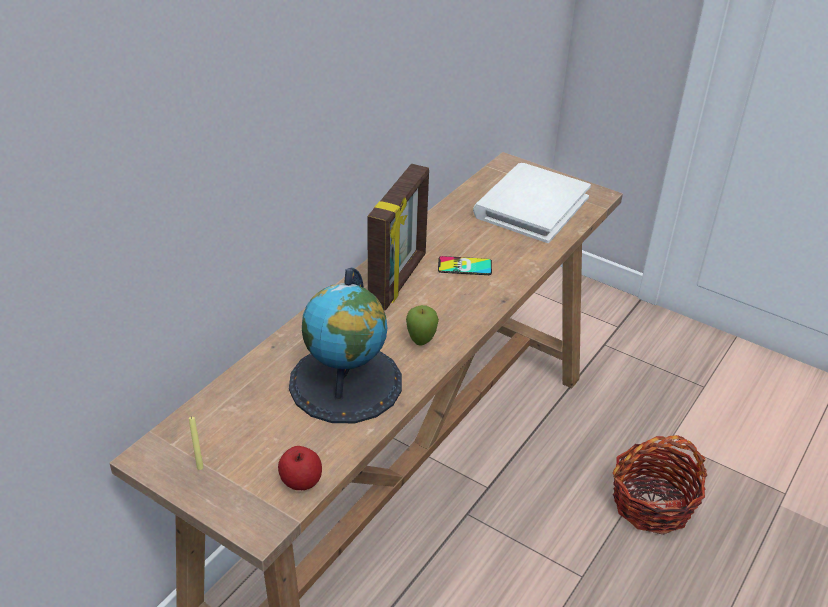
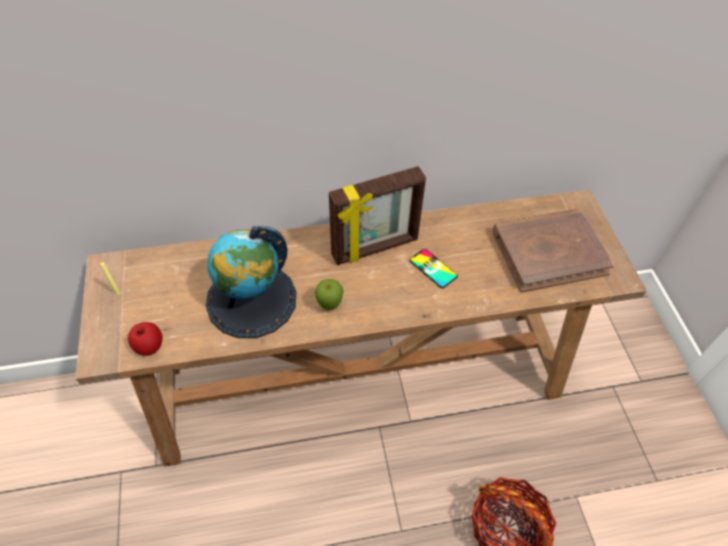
camera: 45 degrees right, 15 degrees up
white book [473,163,591,243] -> brown book [493,209,614,293]

